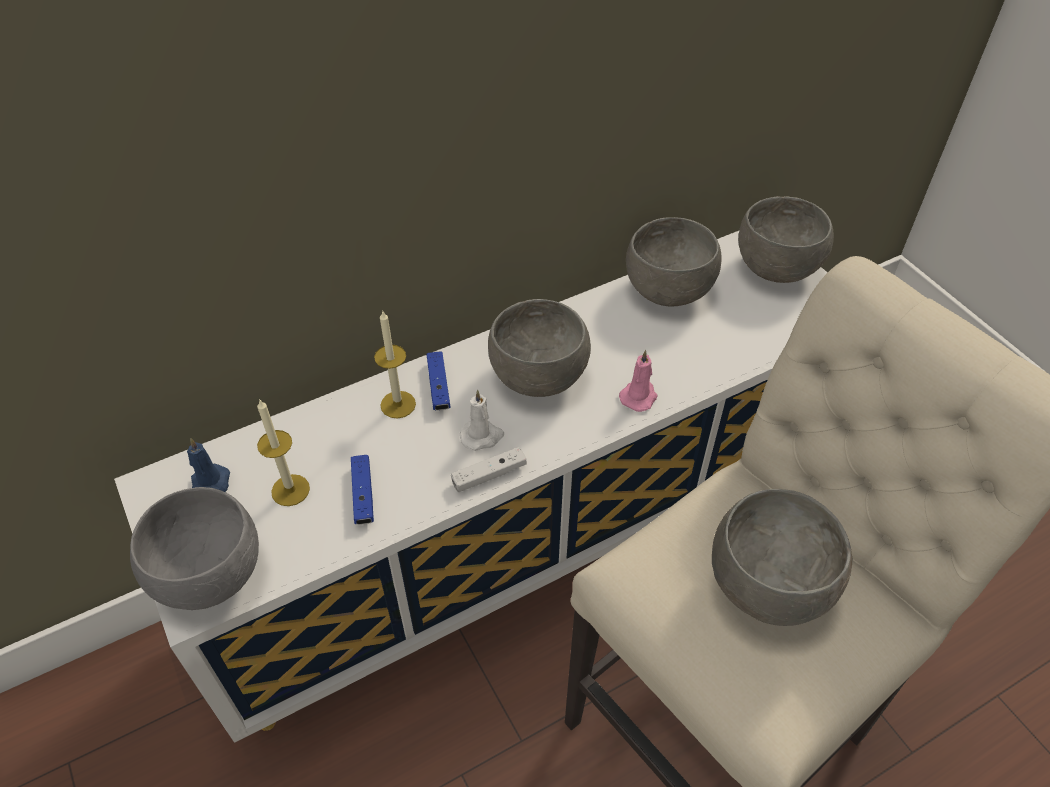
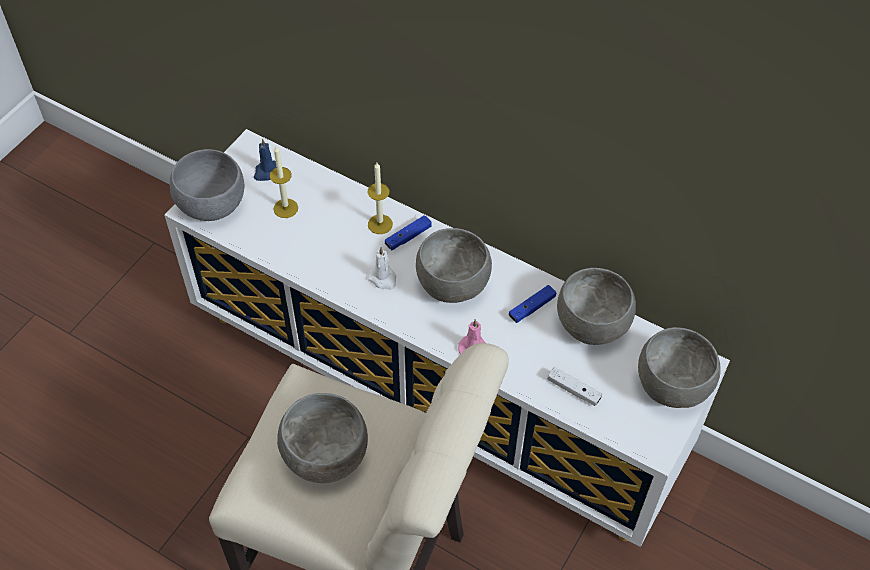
camera: 60 degrees right, 5 degrees up
blue game controller [351,455,374,525] -> blue game controller moved to [509,285,556,323]
white game controller [451,447,526,492] -> white game controller moved to [547,367,602,406]

